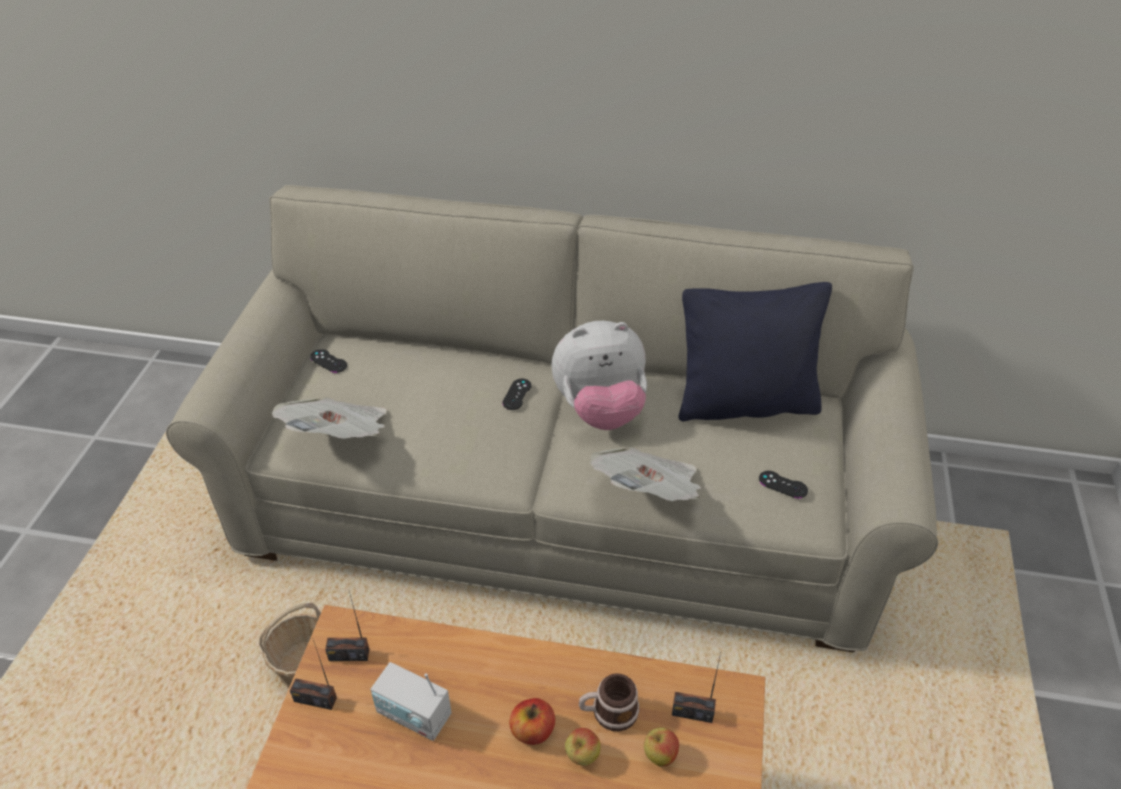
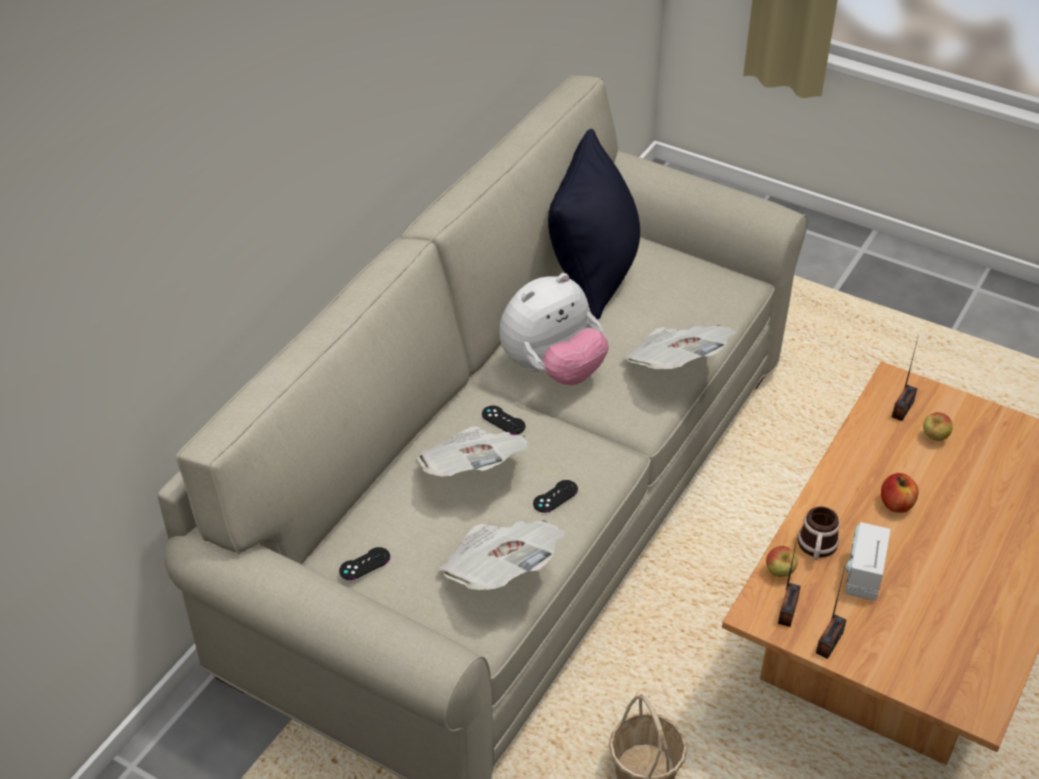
camera: 70 degrees left, 0 degrees up
radio [370,662,452,741] -> radio turned 150 degrees clockwise [845,522,891,601]
plush toy [551,321,647,430] -> plush toy turned 45 degrees clockwise [499,273,609,385]
apple [565,728,601,766] -> apple moved to [766,546,798,577]
mug [579,673,639,731] -> mug moved to [798,506,840,560]
black game controller [759,471,808,498] -> black game controller moved to [533,480,578,513]
none -> newspaper [417,426,528,476]

